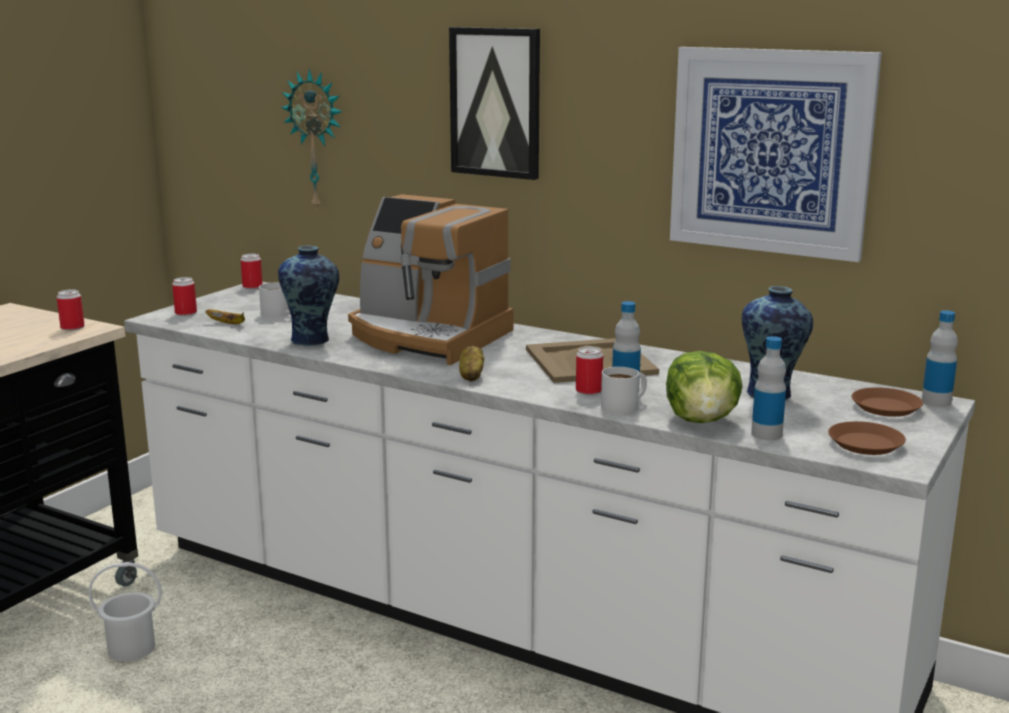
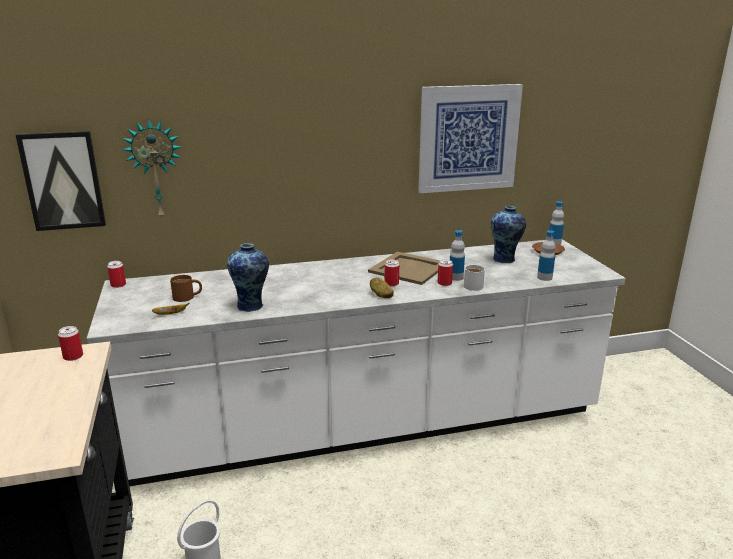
camera: 45 degrees left, 5 degrees up
can [172,277,197,316] -> can moved to [384,259,399,286]
white mug [259,282,290,318] -> brown mug [170,275,202,302]
coffee machine [348,194,514,365] -> none
picture [449,27,540,180] -> picture moved to [16,131,106,231]
lettuce [666,351,743,423] -> none
brown plate [828,421,906,455] -> none

